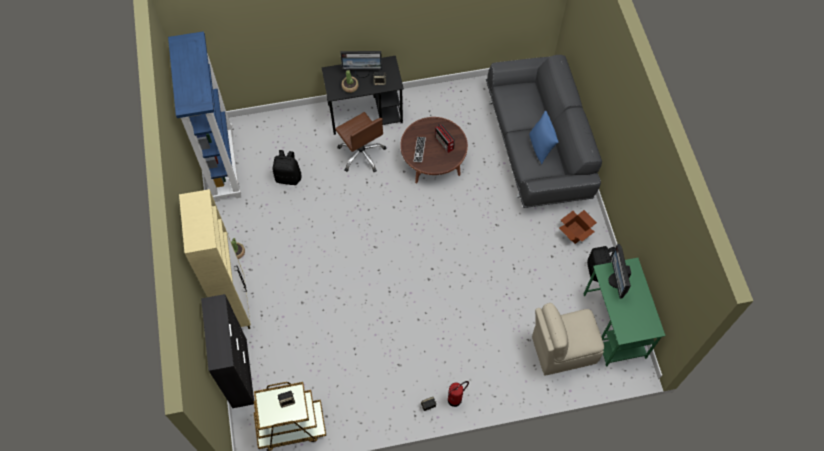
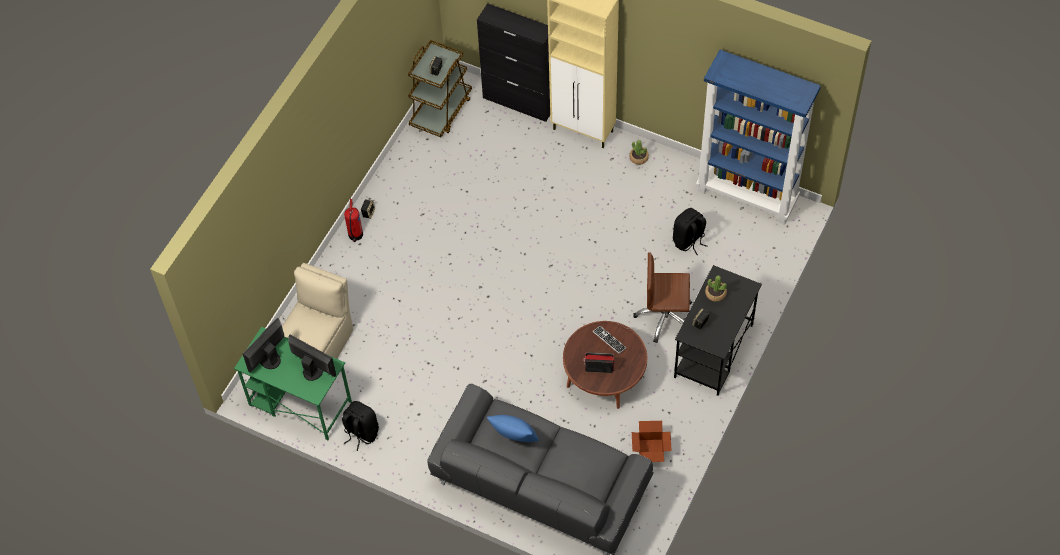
camera: 130 degrees right, 5 degrees down
monitor [340,51,382,78] -> monitor moved to [243,318,284,373]
cardboard box [559,210,597,244] -> cardboard box moved to [632,421,672,462]

